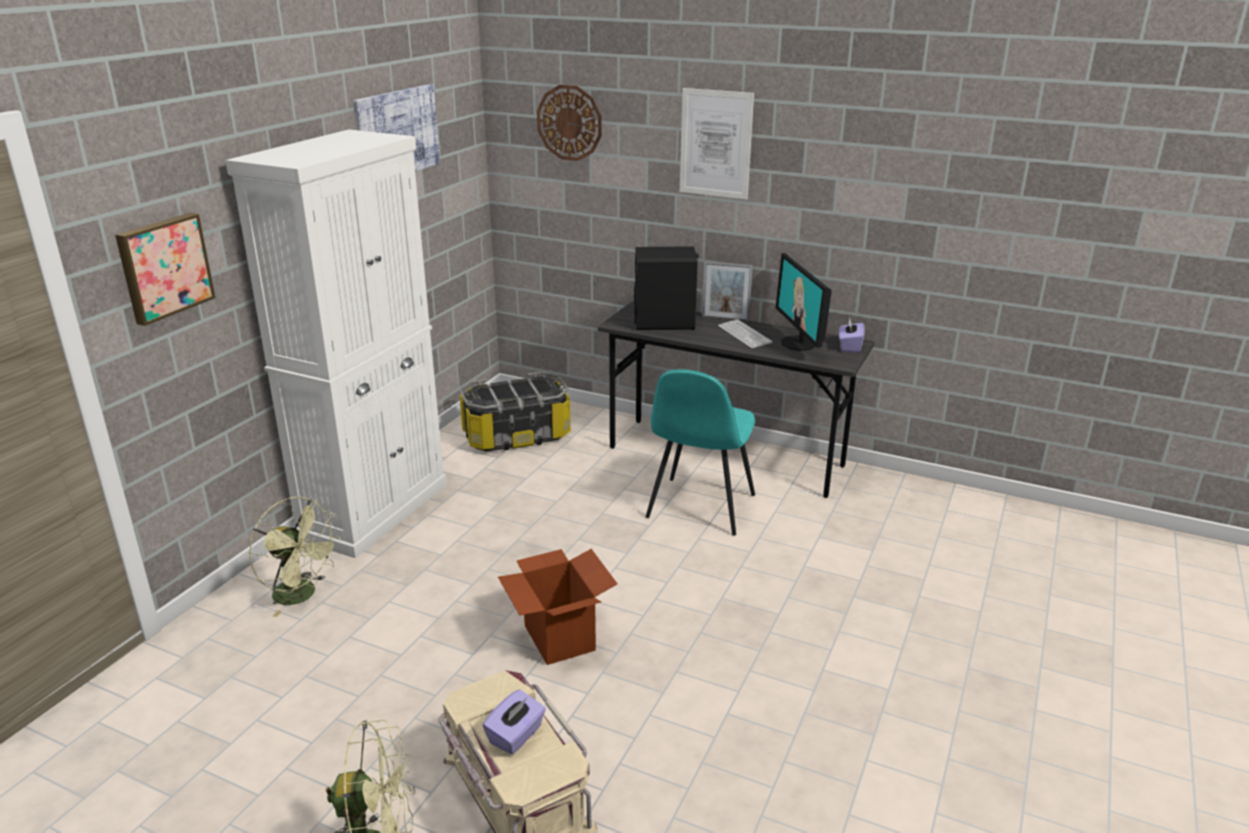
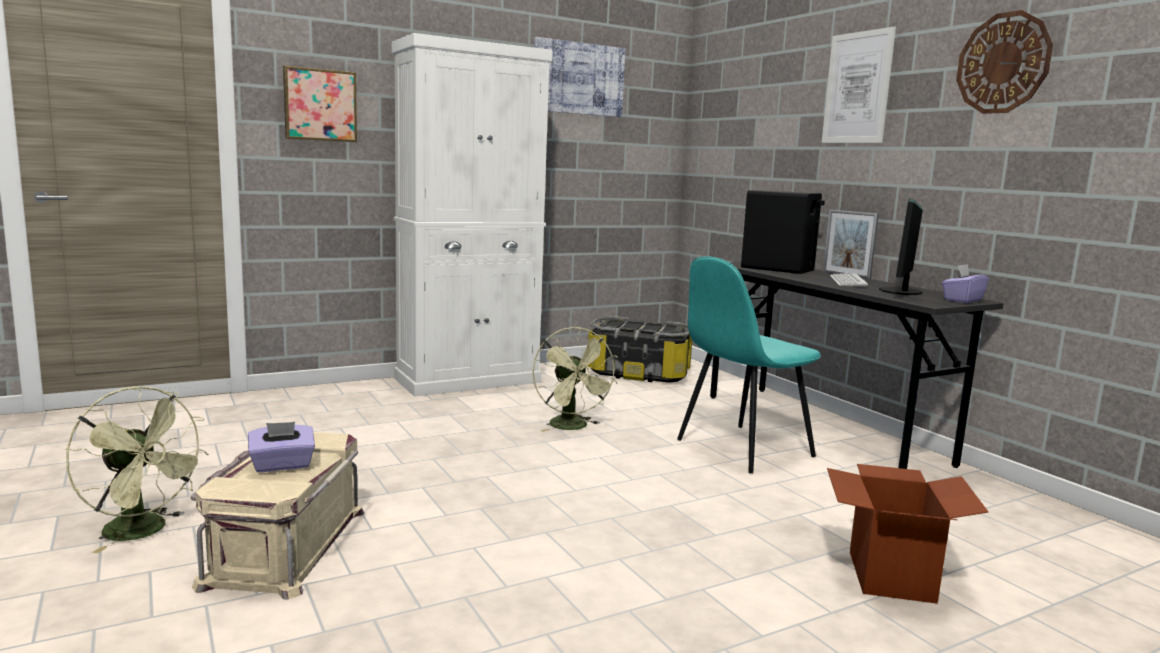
camera: 35 degrees right, 15 degrees down
green fan [249,497,342,617] -> green fan moved to [533,327,618,432]
cardboard box [498,549,617,665] -> cardboard box moved to [827,464,988,604]
wall clock [537,85,602,161] -> wall clock moved to [956,10,1053,114]

